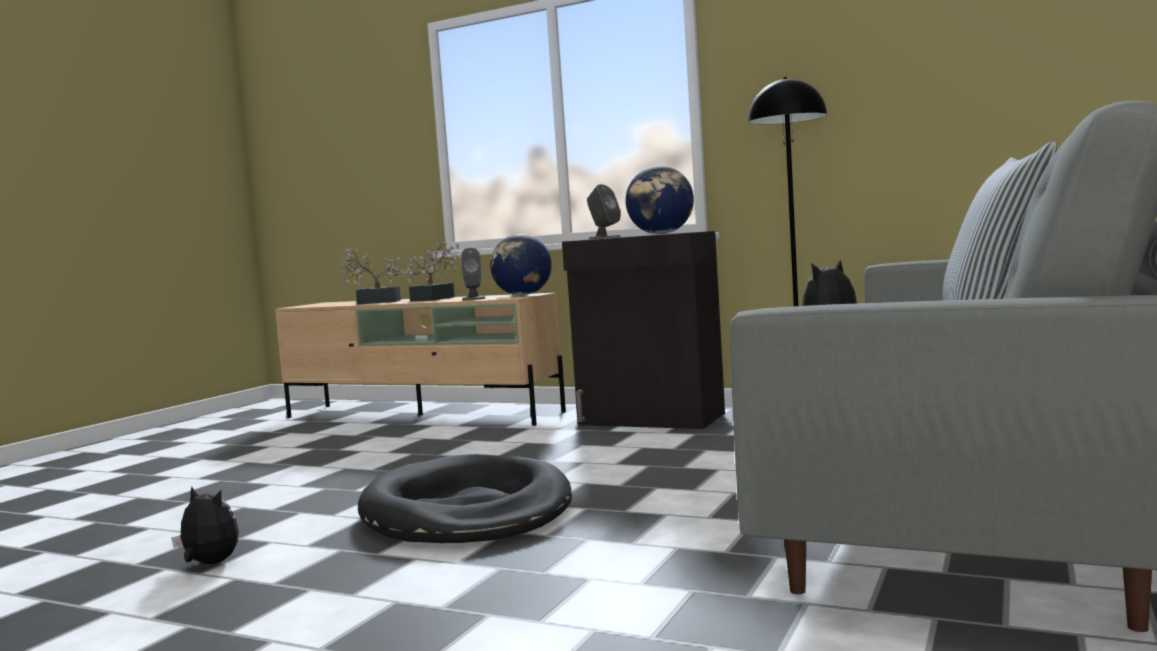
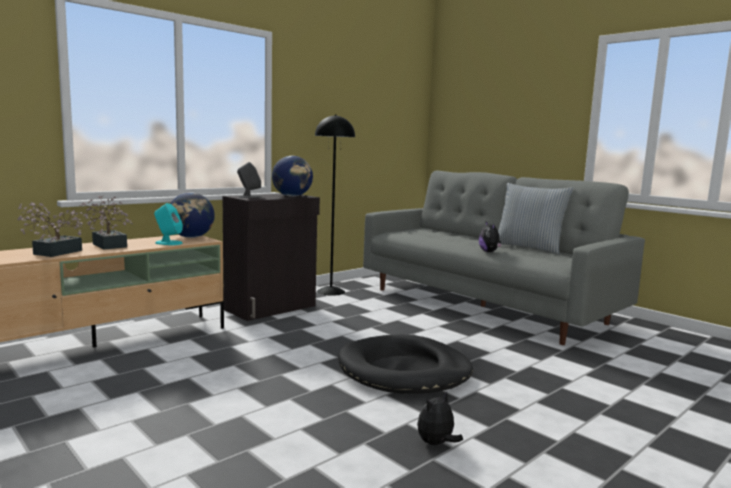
camera: 70 degrees left, 5 degrees up
grey speaker [461,248,486,300] -> turquoise speaker [154,203,183,245]

